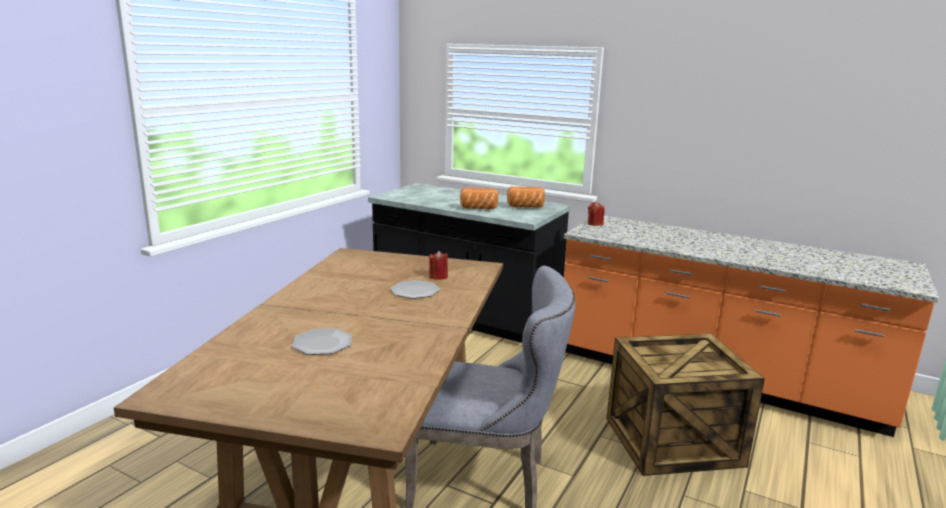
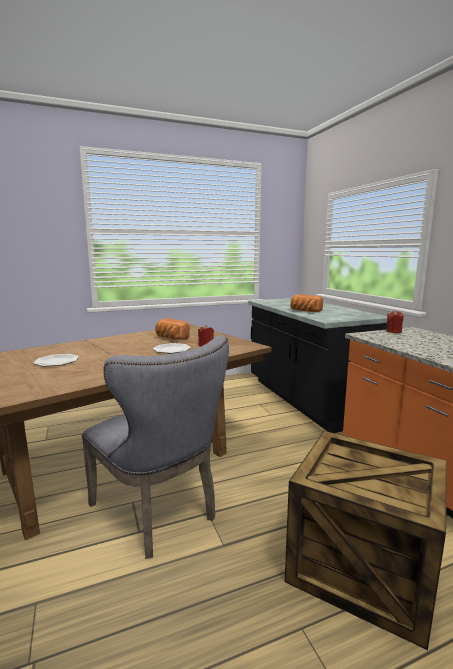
camera: 40 degrees right, 5 degrees down
bread [507,186,545,208] -> bread moved to [155,318,190,340]

